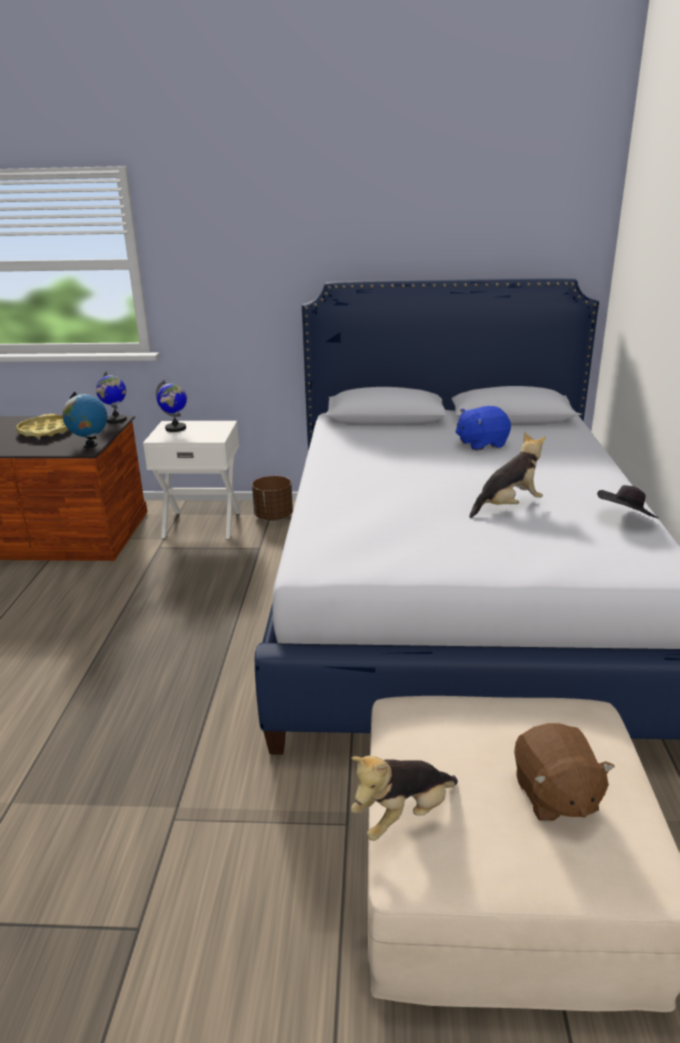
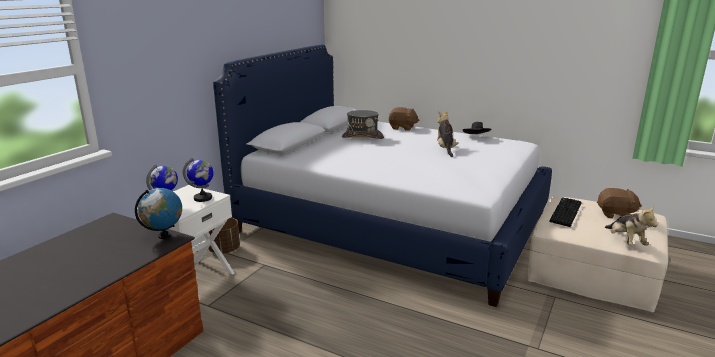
camera: 65 degrees left, 5 degrees down
yellow tray [16,414,68,437] -> none
globe [96,371,127,423] -> globe moved to [183,158,214,202]
blue plush toy [455,406,511,451] -> grey hat [342,110,384,139]
none -> brown plush toy [389,107,419,131]
none -> keyboard [549,197,582,227]

